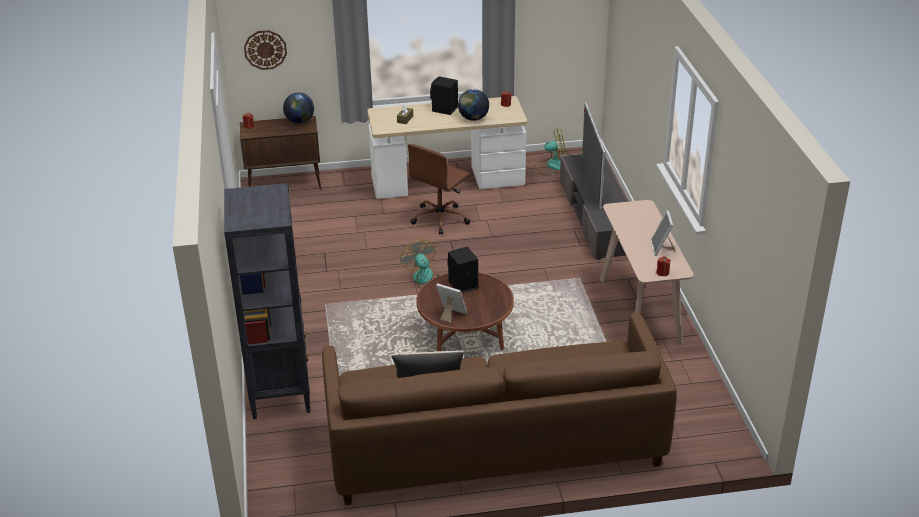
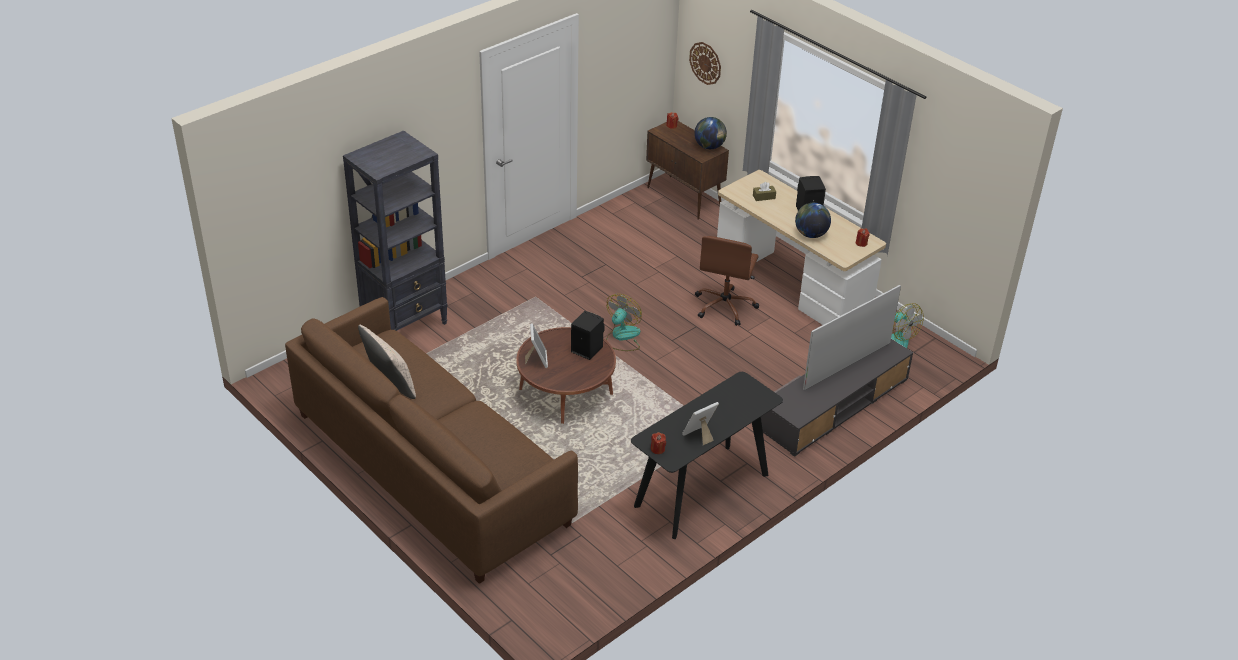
camera: 55 degrees right, 5 degrees up
brown office chair [408,144,470,235] -> brown office chair turned 75 degrees counterclockwise [695,236,759,326]
beige console table [600,200,694,345] -> black console table [631,372,783,539]

